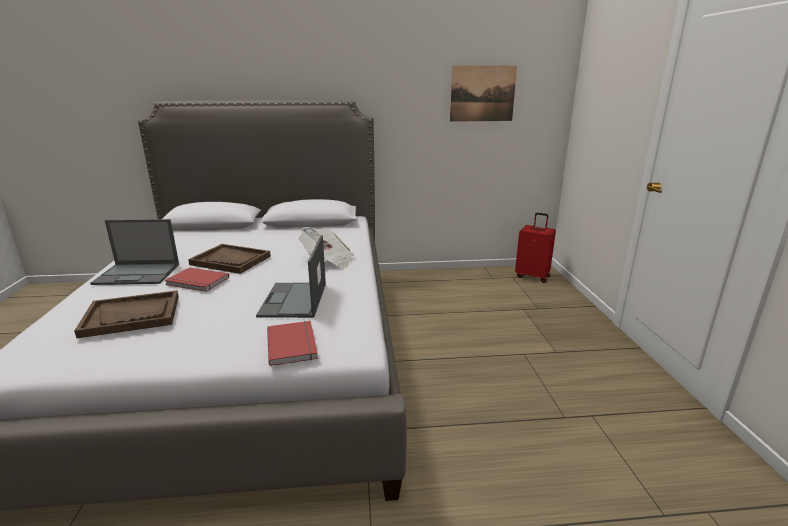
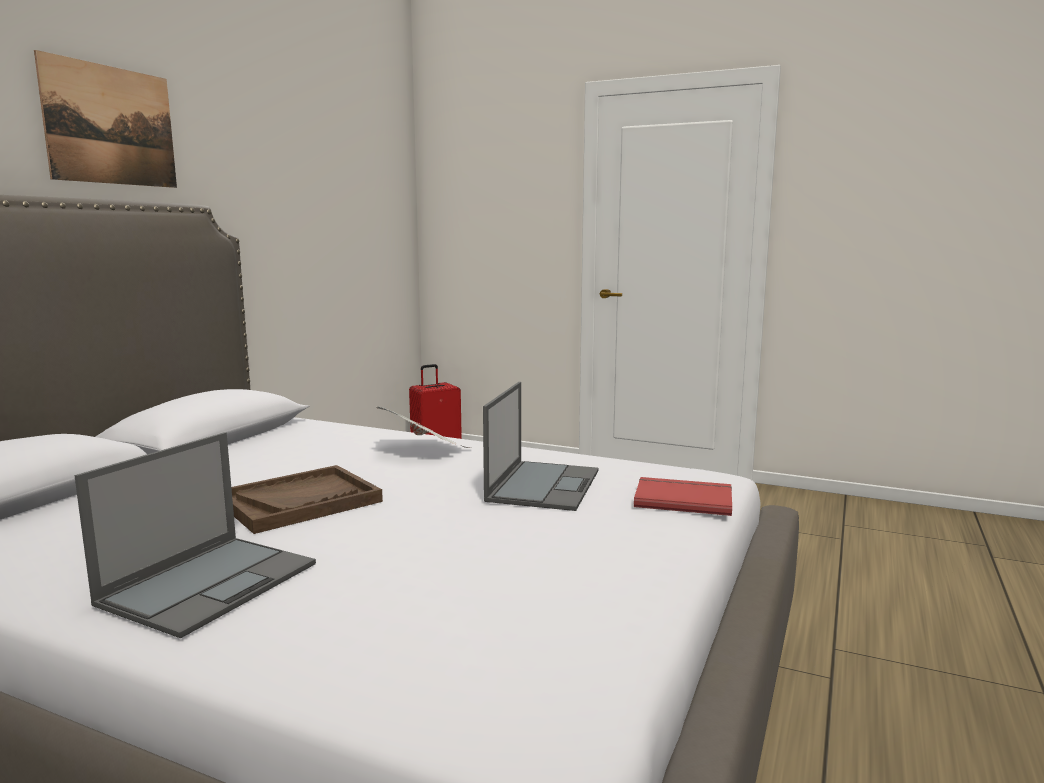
camera: 60 degrees left, 10 degrees down
brown tray [74,291,179,338] -> none
red book [165,267,229,292] -> none
laptop [256,235,326,318] -> laptop turned 105 degrees counterclockwise [483,382,599,511]
picture [450,66,517,122] -> picture moved to [34,50,177,188]

